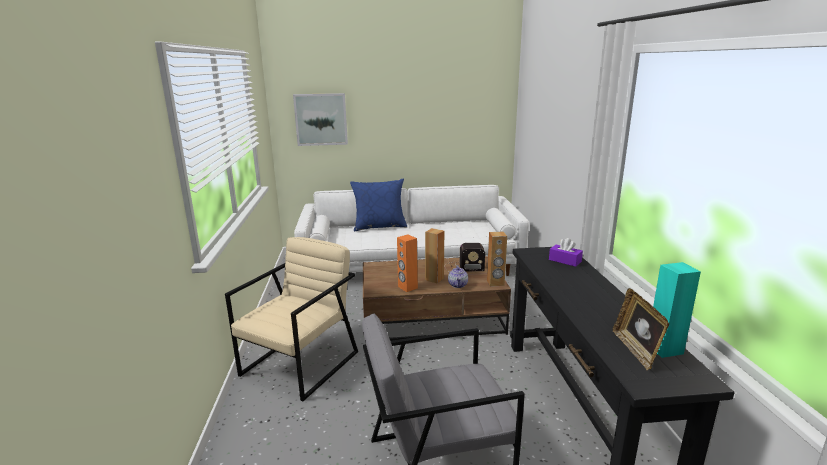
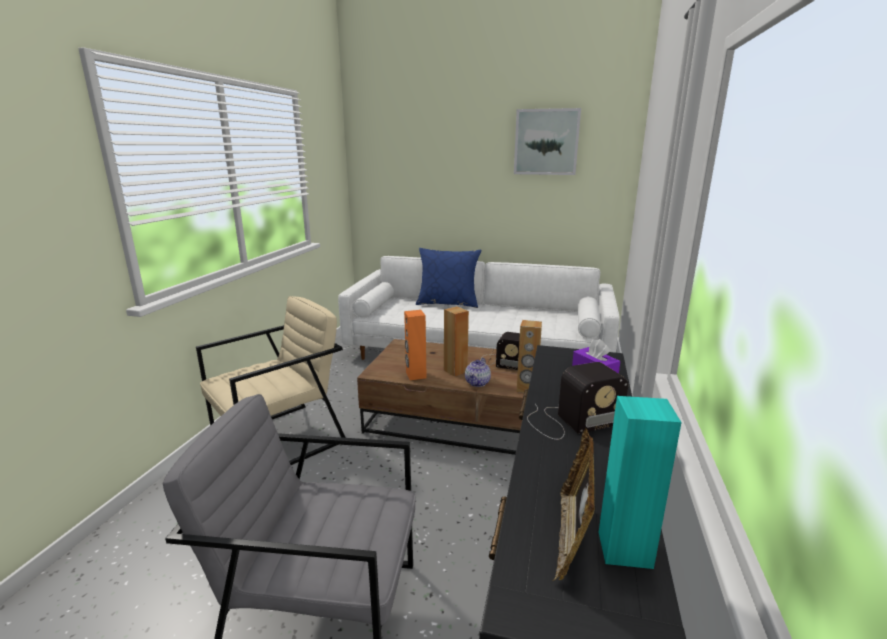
camera: 20 degrees right, 0 degrees up
picture [293,93,348,146] -> picture moved to [514,108,581,175]
none -> radio [527,362,628,440]

